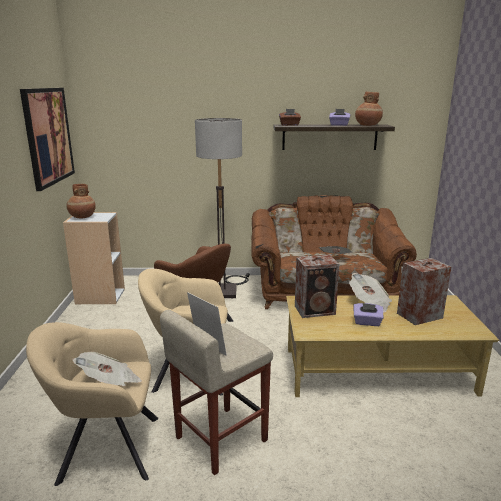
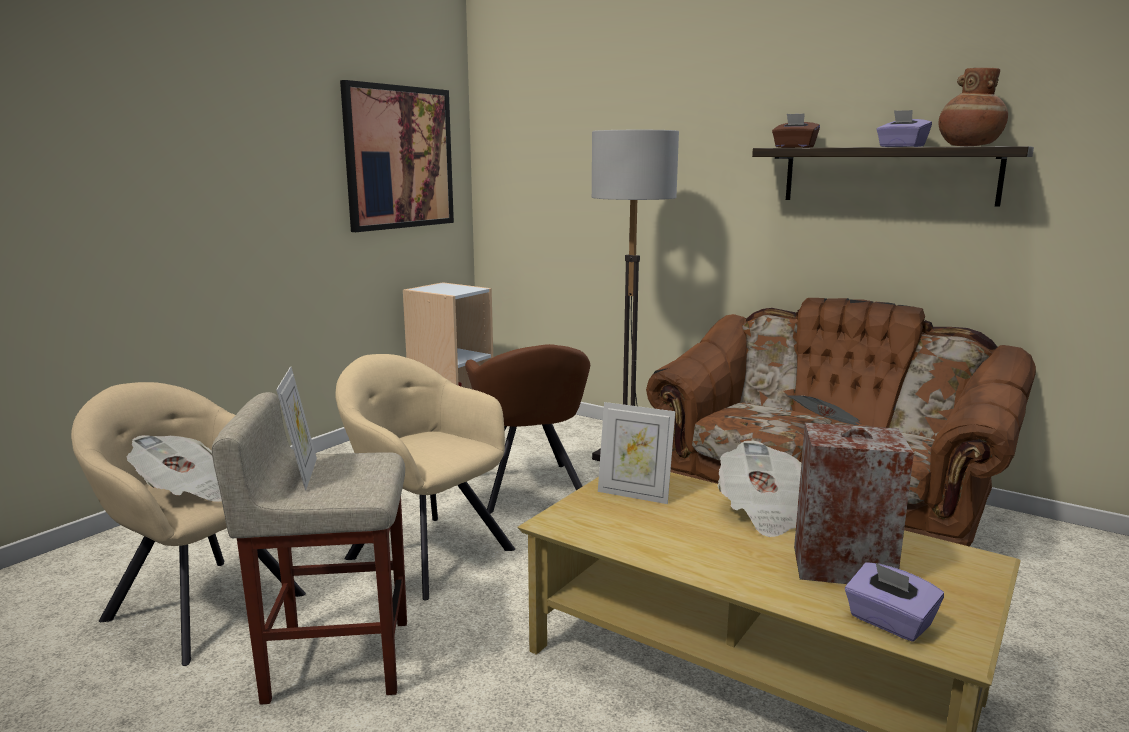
camera: 35 degrees right, 5 degrees down
brown vase [66,184,96,218] -> none
speaker [295,255,339,318] -> picture frame [598,402,675,504]
purple tissue box [354,303,384,326] -> purple tissue box moved to [845,562,944,642]

